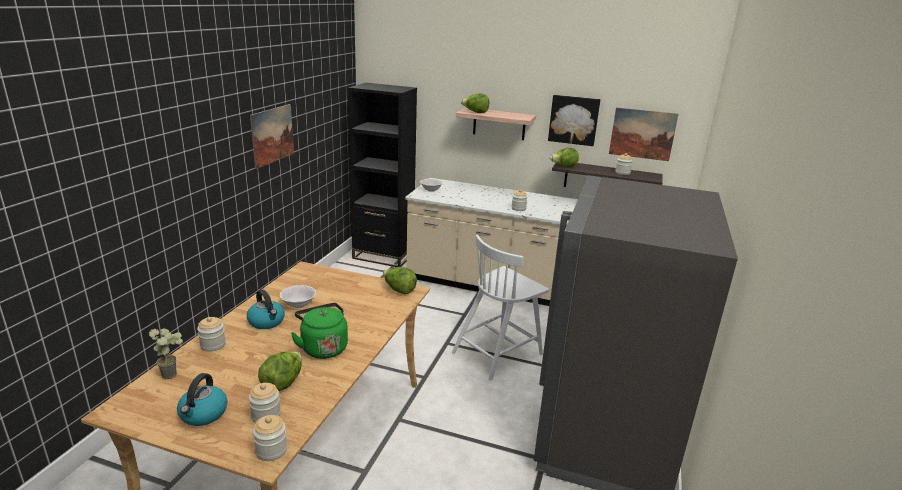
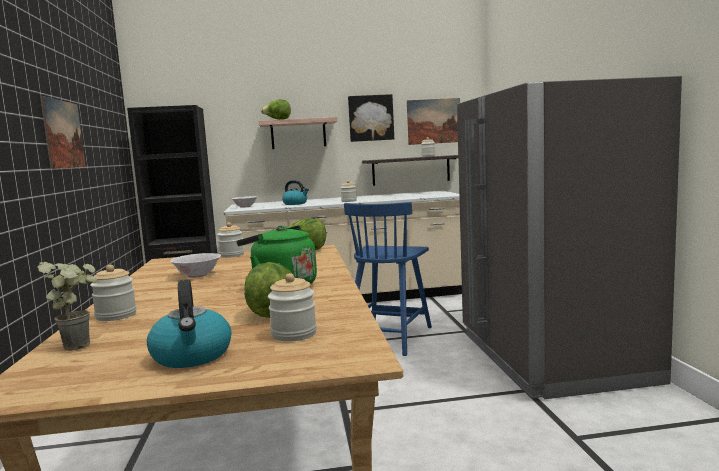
camera: 25 degrees left, 15 degrees down
kettle [247,290,285,329] -> kettle moved to [282,180,309,205]
jar [253,415,287,461] -> jar moved to [217,222,244,258]
white chair [452,235,549,380] -> blue chair [344,202,432,356]
lettuce [550,148,579,167] -> none

